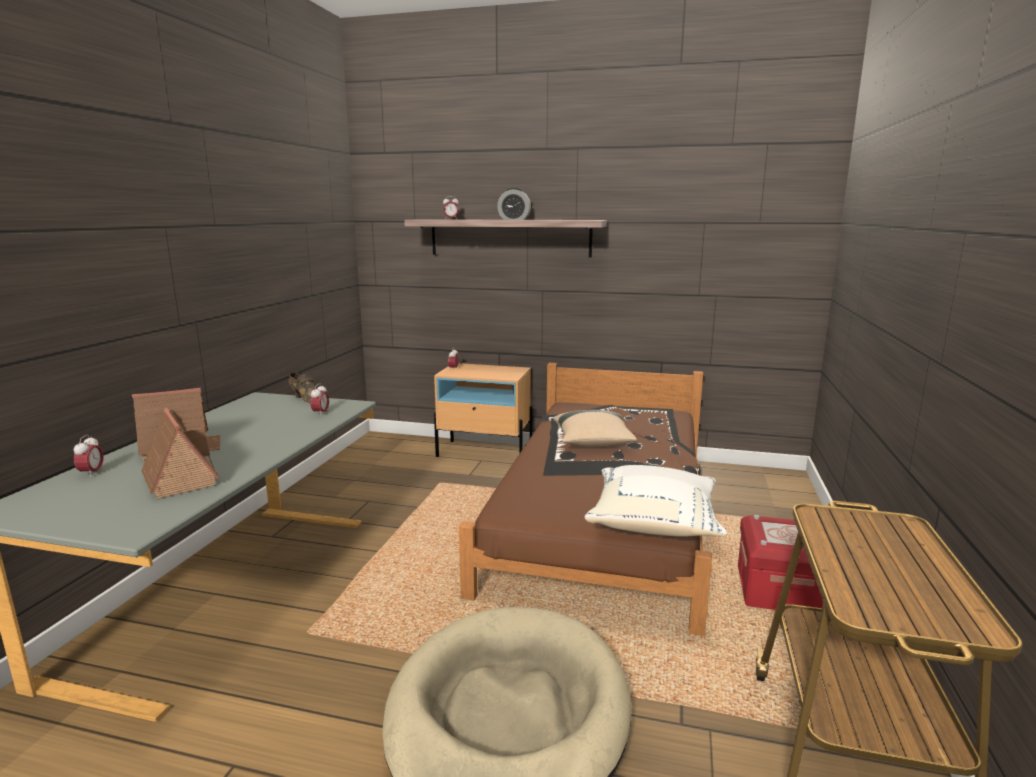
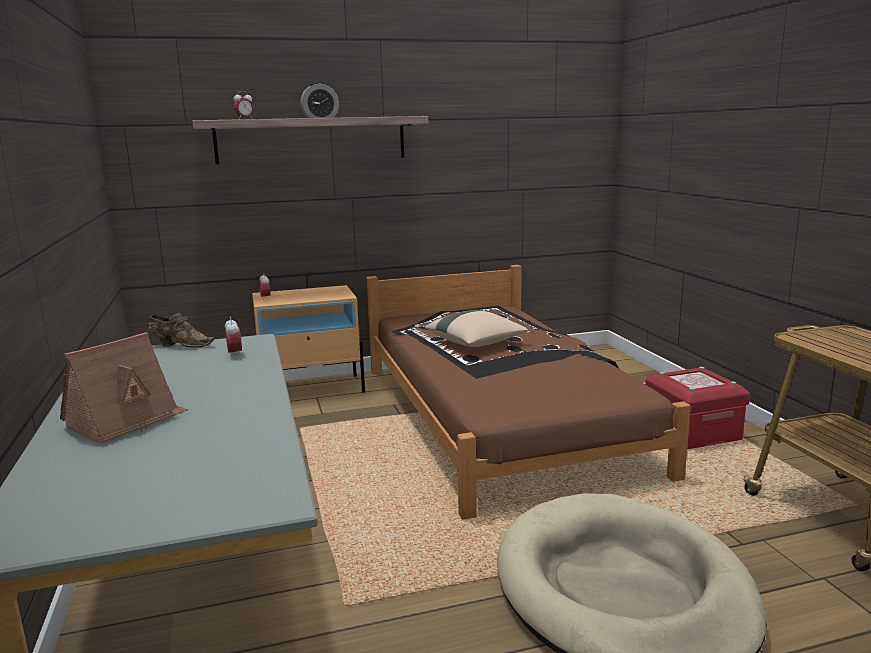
camera: 30 degrees left, 0 degrees up
alarm clock [73,435,104,477] -> none
toy house [141,408,220,499] -> none
white pillow [585,465,727,537] -> none

